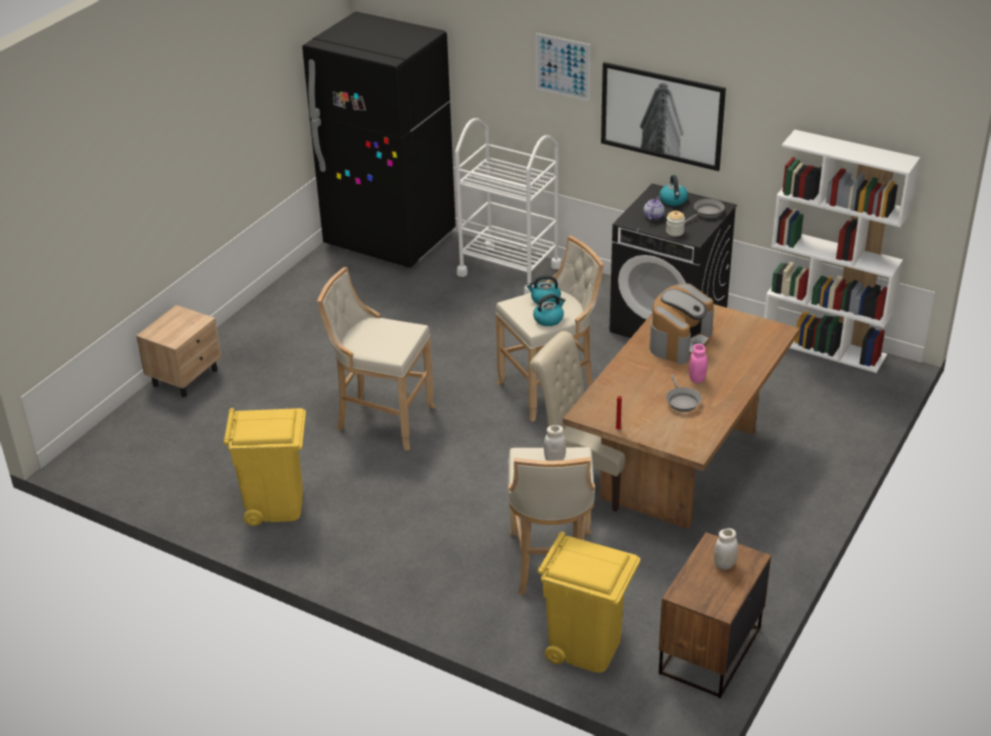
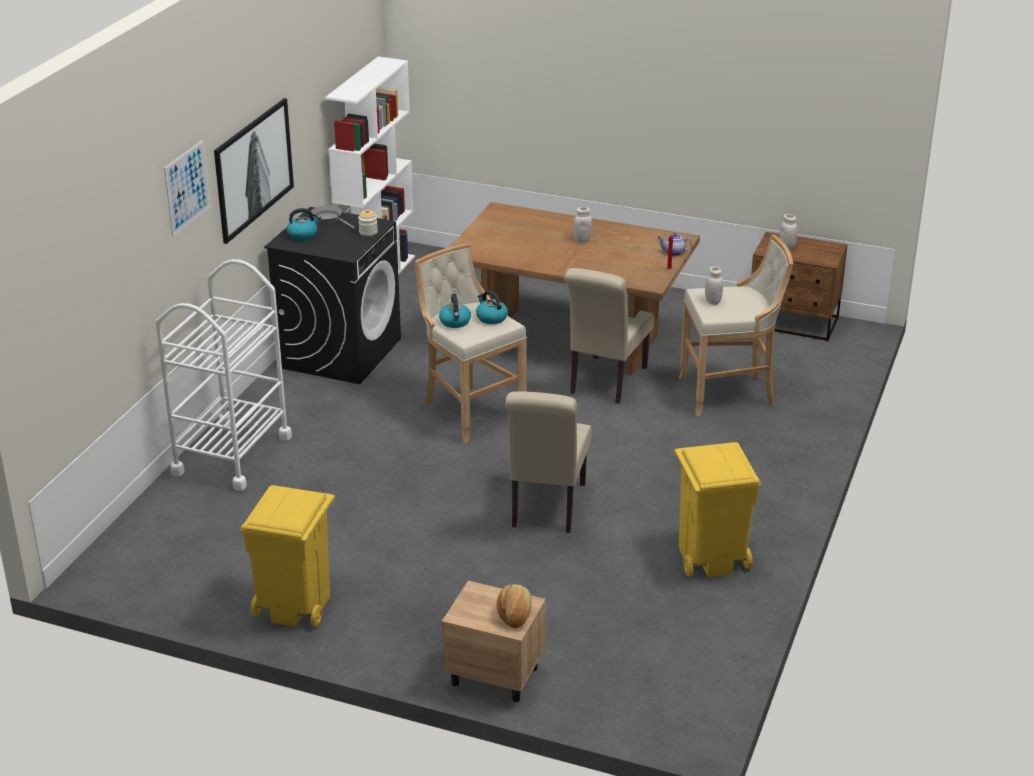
camera: 100 degrees left, 5 degrees down
black fridge [302,11,456,268] -> none
beige stool [317,267,435,451] -> beige chair [505,391,591,533]
yellow trash can [538,532,640,673] -> yellow trash can moved to [241,485,335,627]
teapot [644,196,665,221] -> teapot moved to [657,233,693,256]
coffee machine [649,283,714,364] -> none
grey frying pan [666,375,702,412] -> none
pink jar [689,344,708,383] -> white jar [573,207,592,242]
none -> bread [496,584,532,628]

